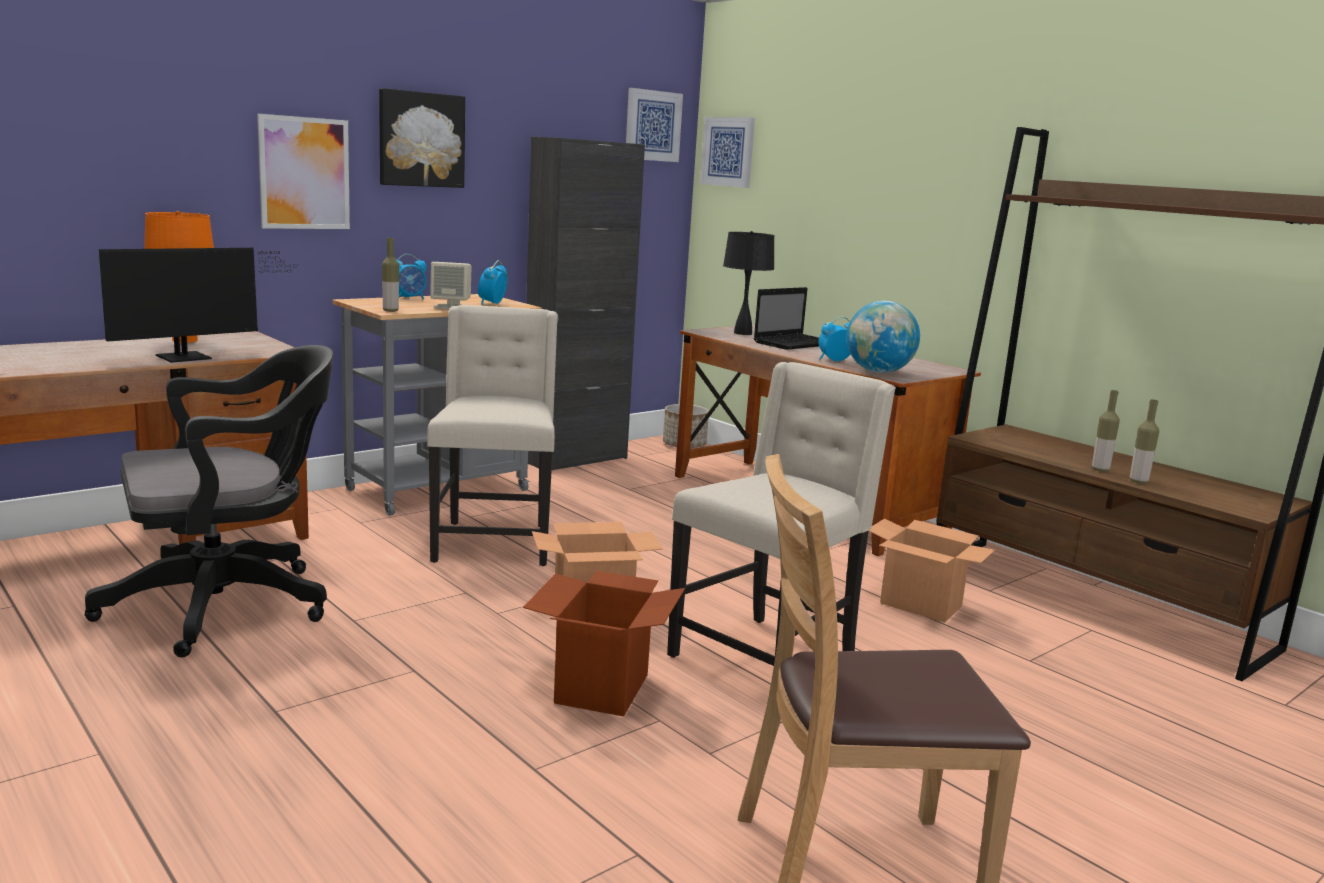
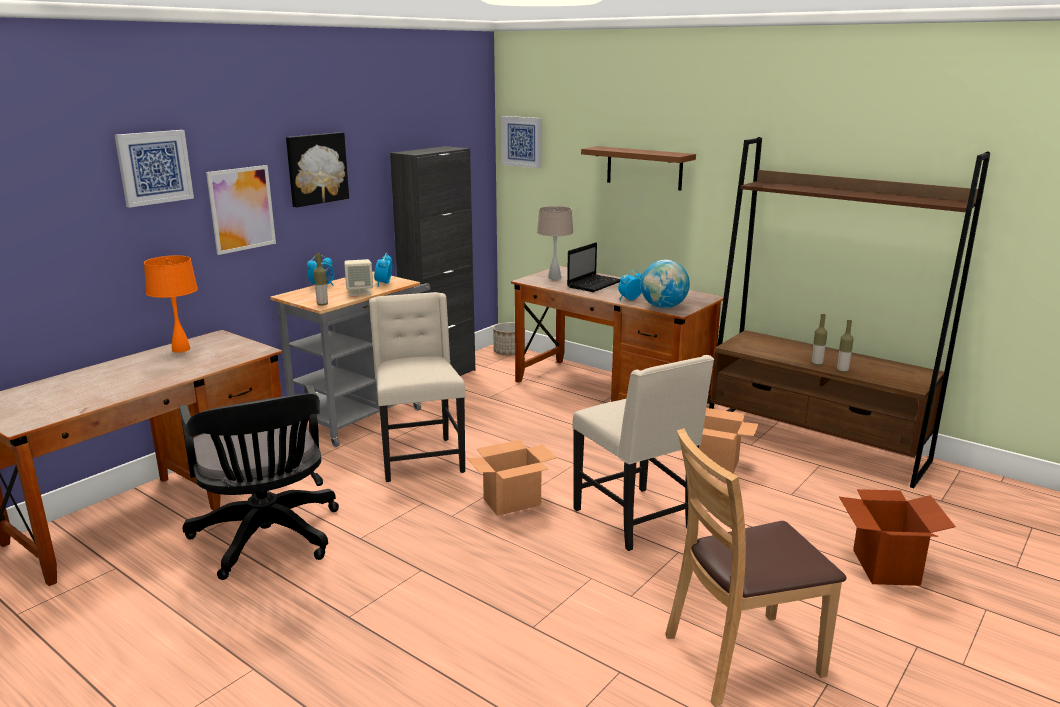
camera: 10 degrees left, 5 degrees up
black office chair [84,345,334,657] -> black office chair turned 105 degrees clockwise [179,384,339,580]
monitor [99,248,299,363] -> none
cardboard box [523,571,685,717] -> cardboard box moved to [839,489,956,586]
picture [626,88,683,162] -> picture moved to [114,130,194,208]
beige chair [667,362,896,666] -> beige chair turned 120 degrees clockwise [572,355,714,551]
black table lamp [723,231,775,335] -> beige table lamp [537,206,573,280]
none -> brown shelf [581,146,696,191]

